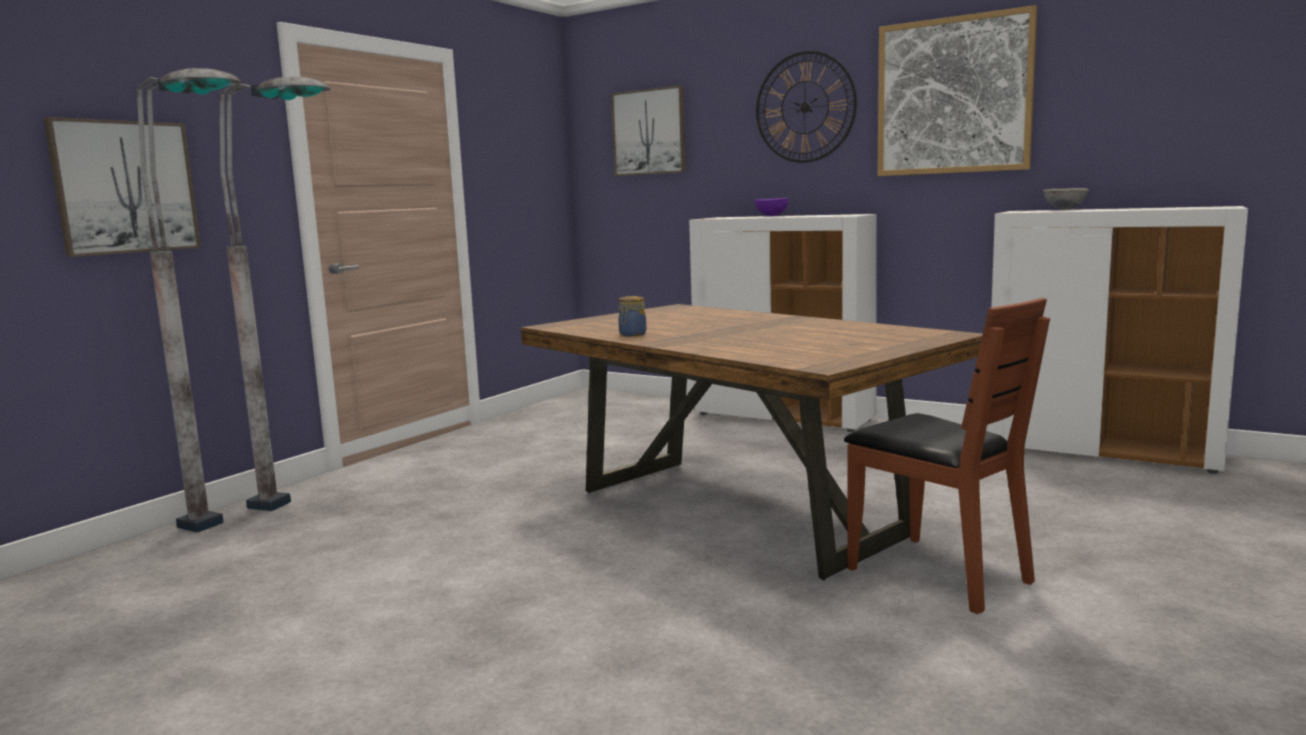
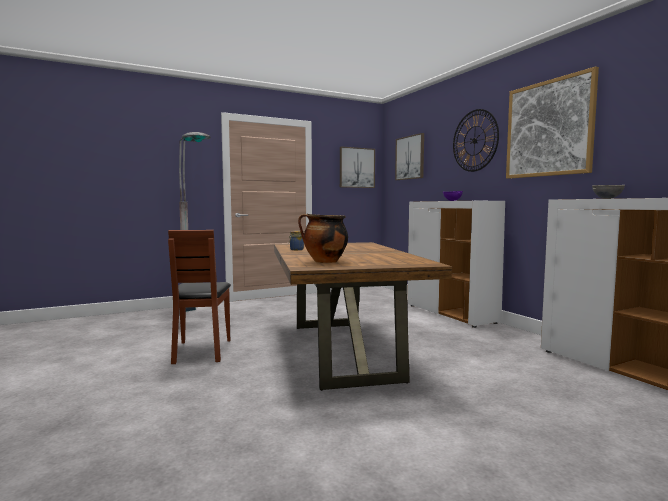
camera: 30 degrees right, 5 degrees down
picture [44,117,201,257] -> picture moved to [340,146,375,188]
grey floor lamp [137,68,242,533] -> none
brown chair [844,298,1050,614] -> brown chair moved to [168,230,231,364]
none -> cooking pot [298,213,348,263]

